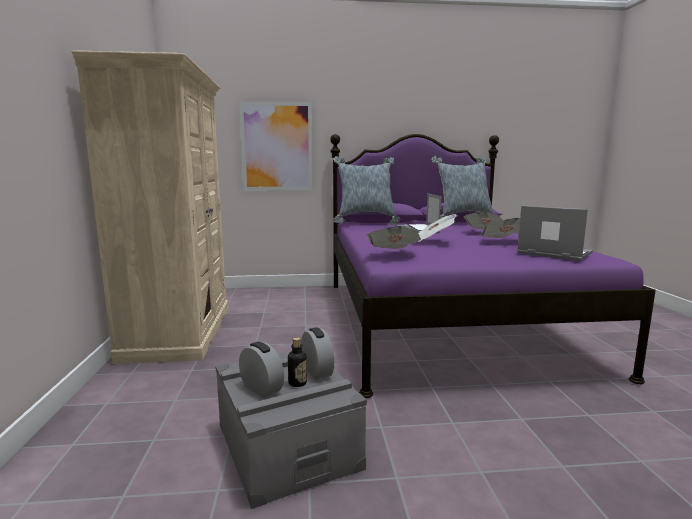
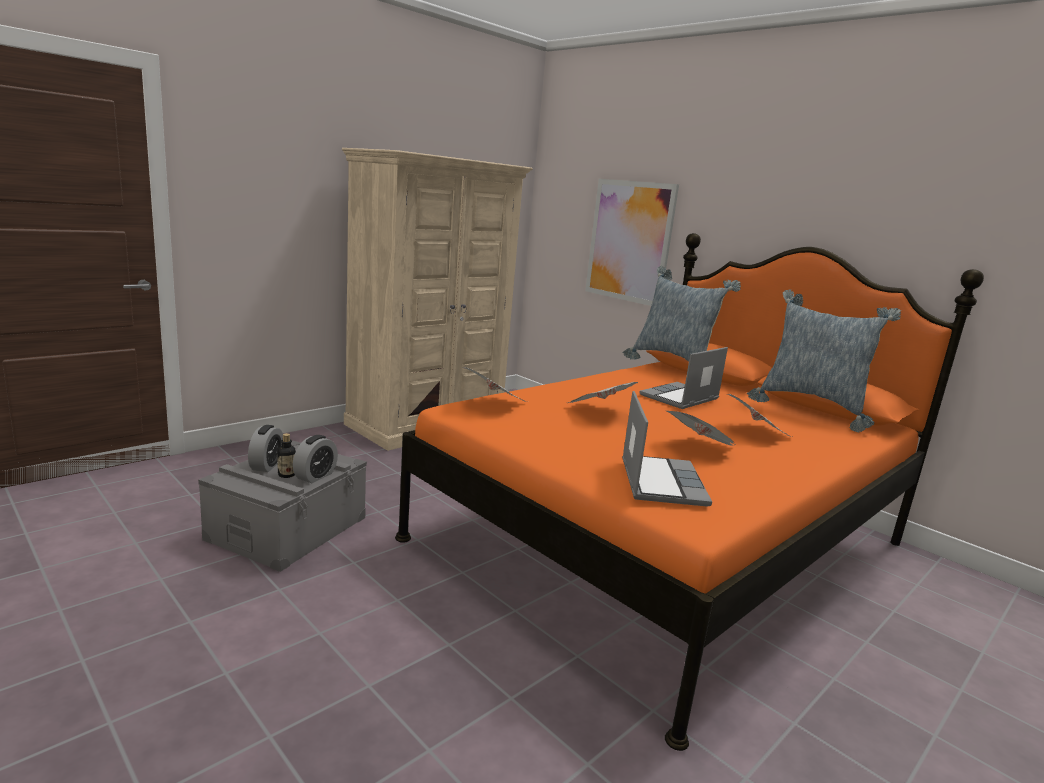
camera: 50 degrees right, 5 degrees up
purple bed [330,134,656,398] -> orange bed [395,233,984,751]

